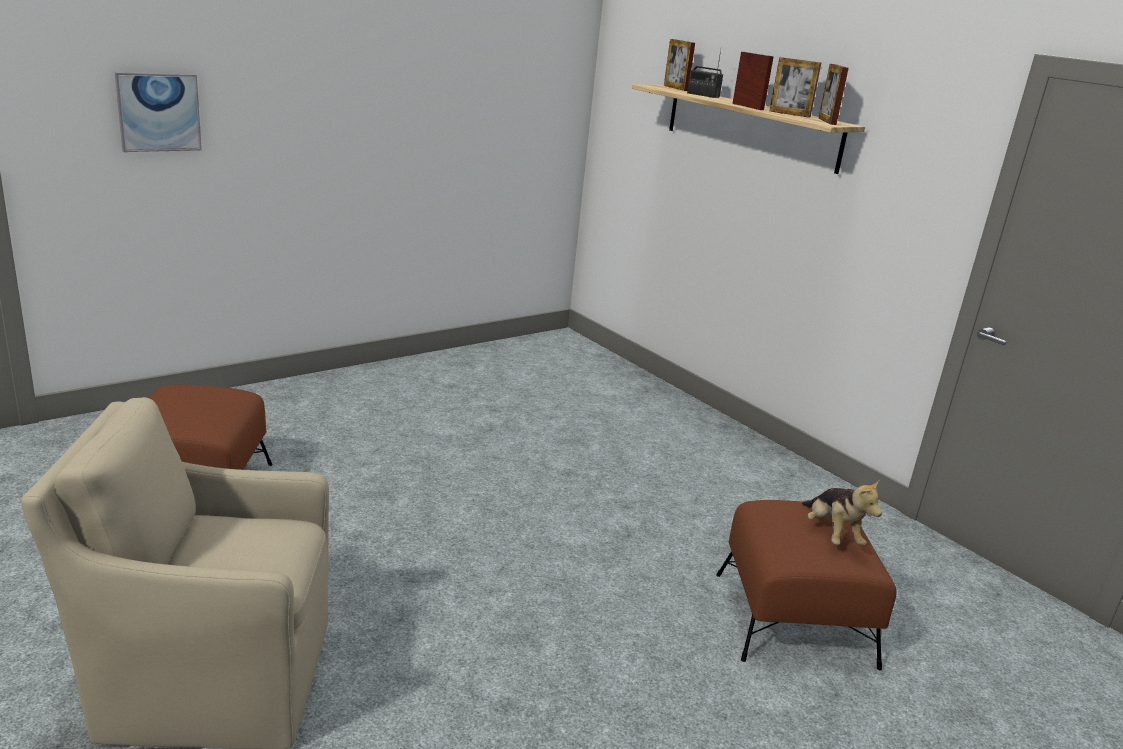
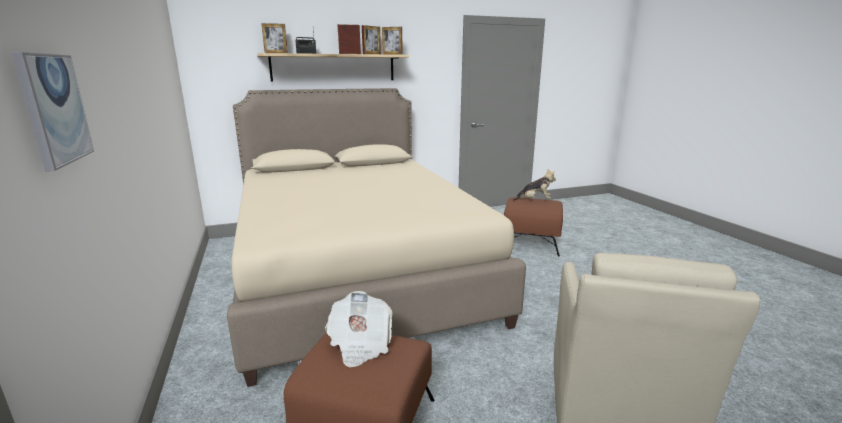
camera: 70 degrees left, 5 degrees down
none -> beige bed [227,88,526,387]
none -> newspaper [325,291,393,368]

